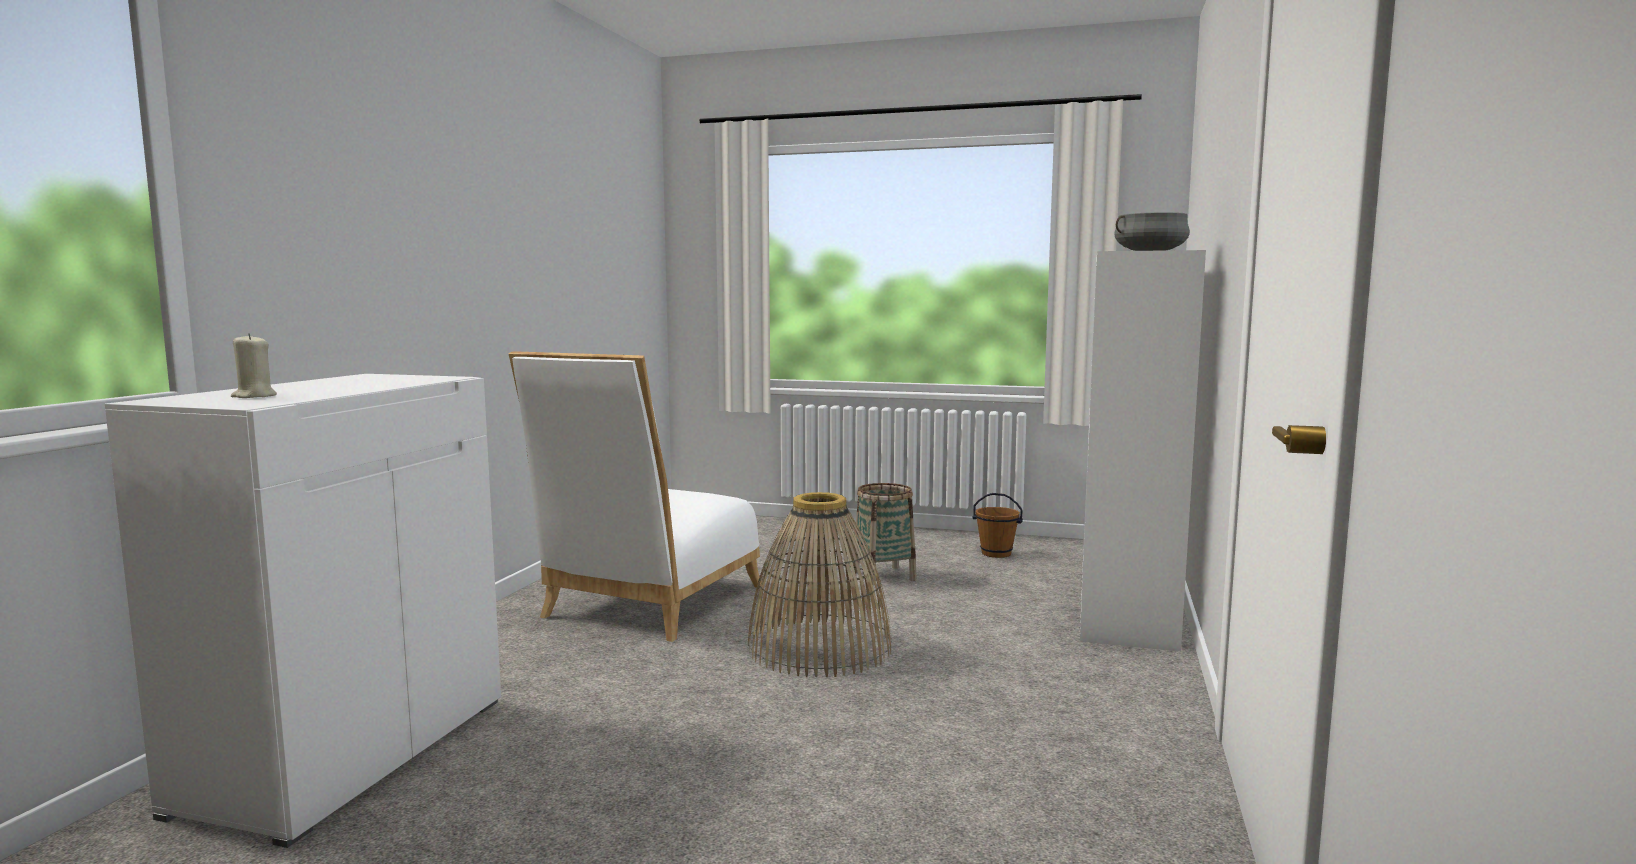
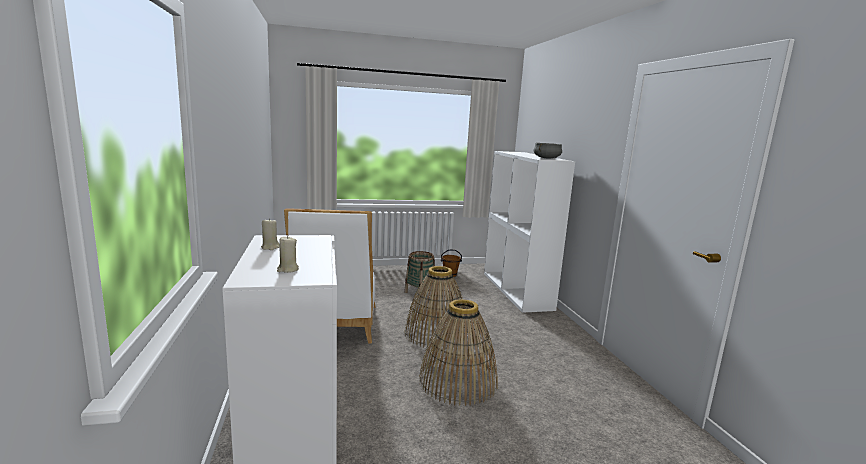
camera: 30 degrees left, 5 degrees up
none -> beige candle [261,218,280,250]
none -> basket [419,299,498,406]

